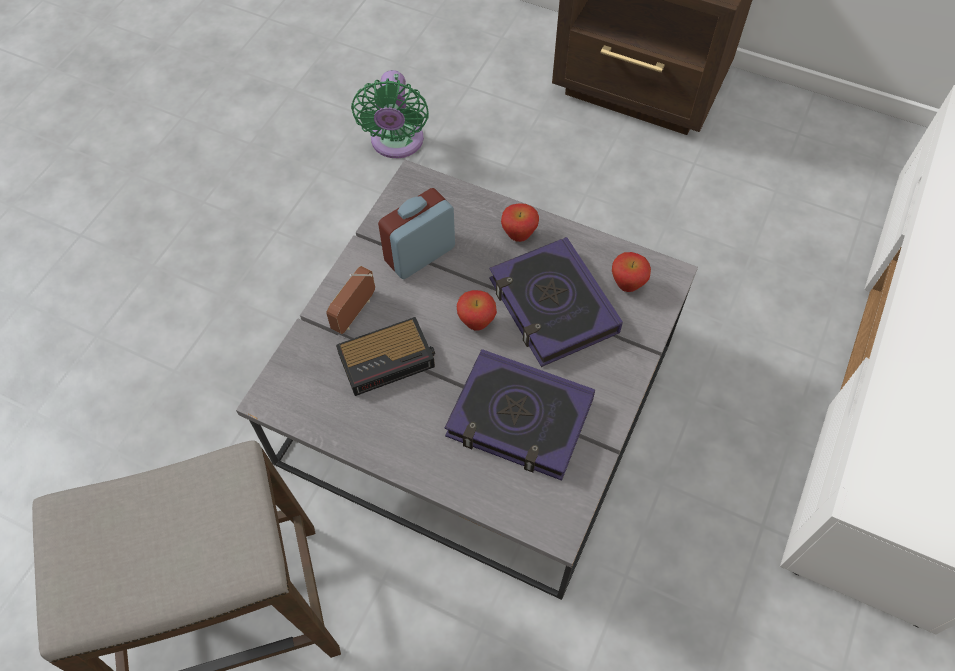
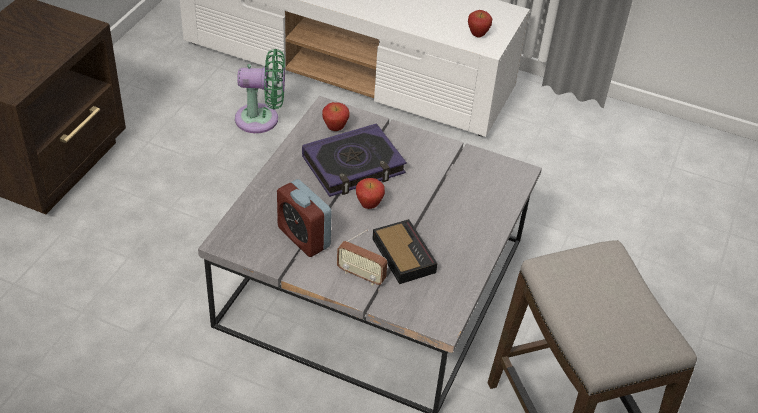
camera: 95 degrees left, 15 degrees down
green fan [351,70,429,158] -> green fan moved to [235,49,285,133]
book [445,349,595,481] -> none
apple [501,203,539,242] -> apple moved to [468,10,492,38]

